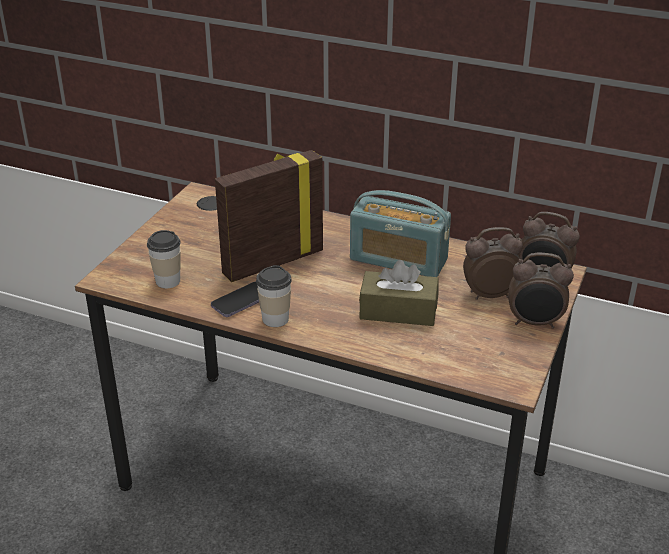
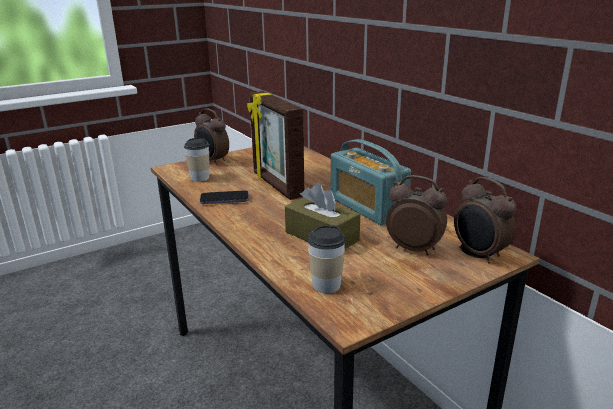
camera: 35 degrees right, 10 degrees down
picture frame [215,150,323,282] -> picture frame turned 120 degrees counterclockwise [247,91,304,200]
cup [256,265,292,327] -> cup moved to [307,225,346,293]
alarm clock [508,253,574,329] -> alarm clock moved to [194,108,229,165]

